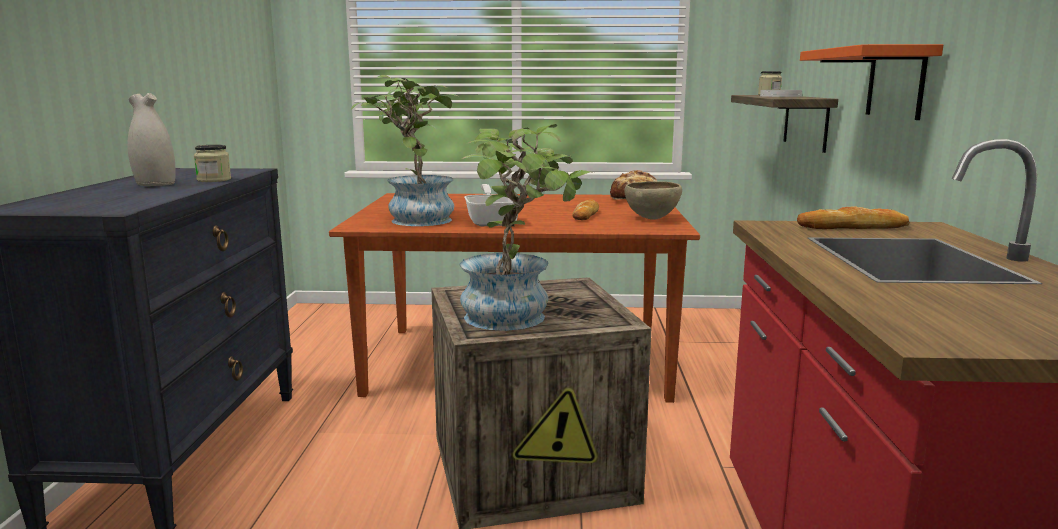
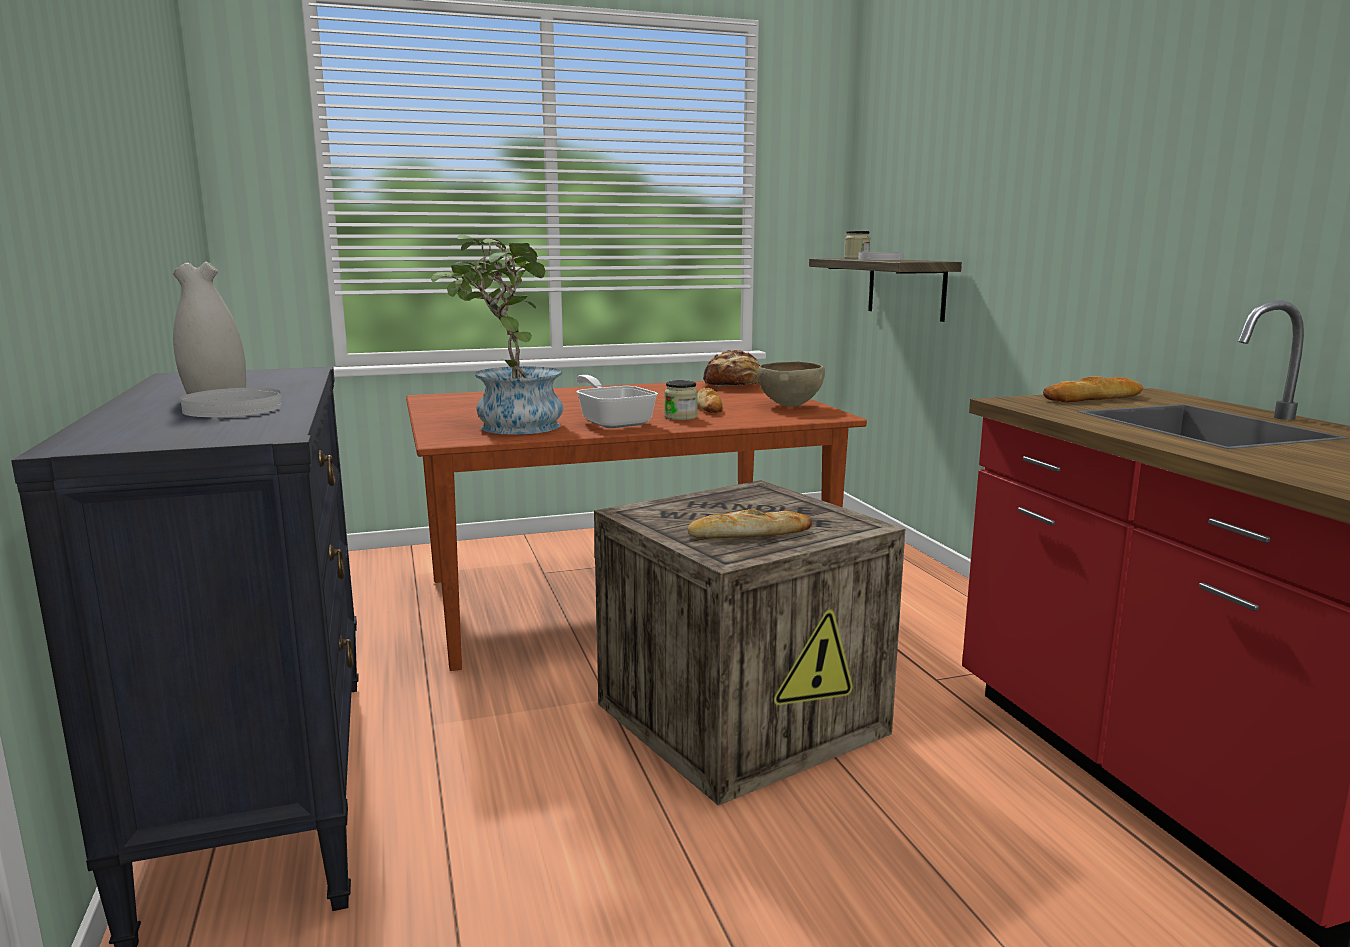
camera: 20 degrees left, 0 degrees up
jar [194,145,231,182] -> jar moved to [664,380,698,420]
potted plant [459,124,594,331] -> bread [688,509,812,538]
orange shelf [800,44,943,120] -> none
none -> white plate [180,388,282,417]

